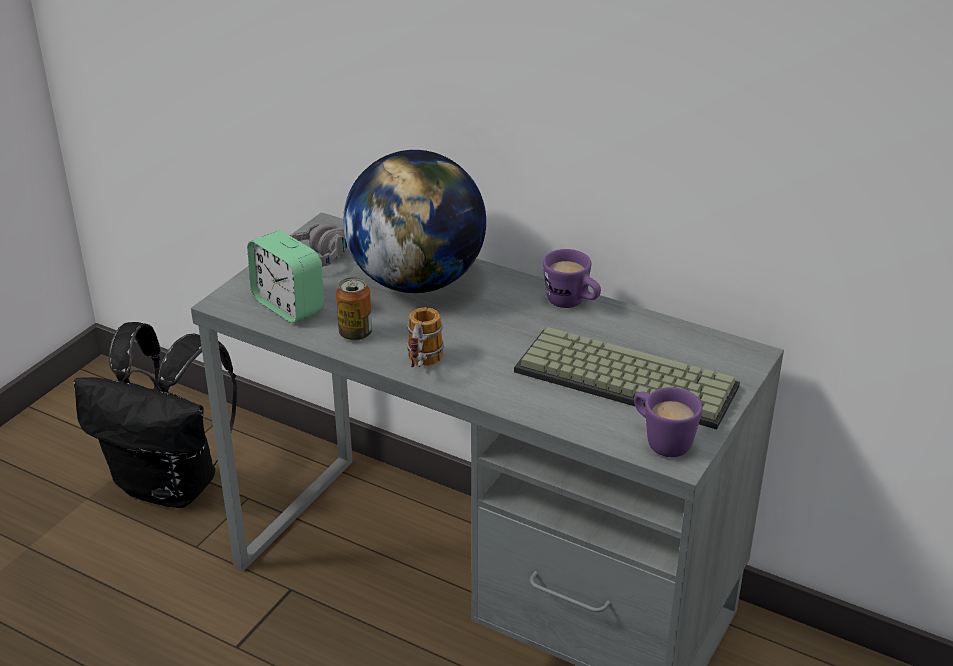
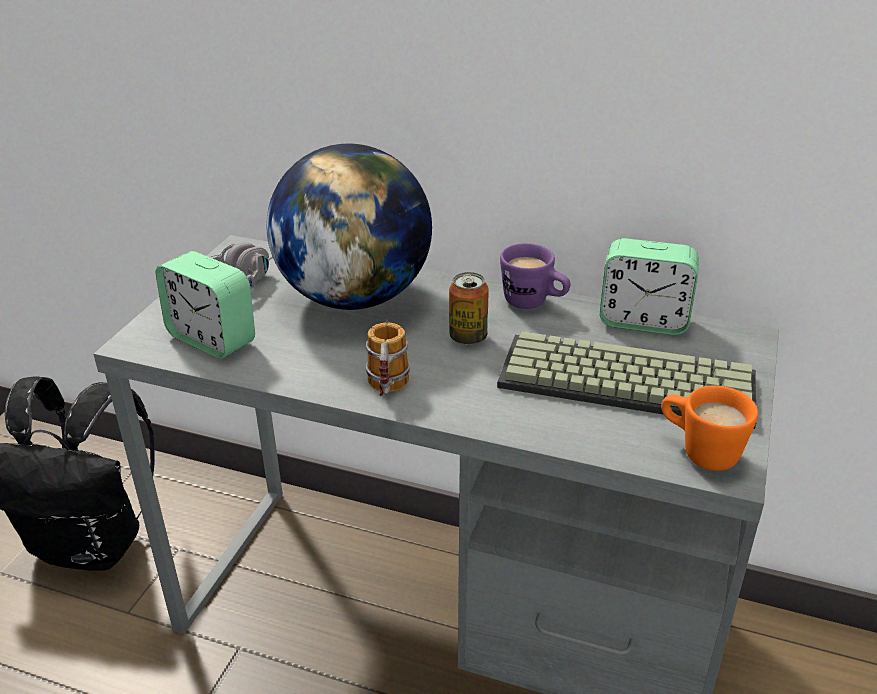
camera: 10 degrees left, 0 degrees up
can [336,277,372,341] -> can moved to [449,272,489,345]
purple mug [634,387,703,457] -> orange mug [661,385,758,471]
none -> alarm clock [600,238,699,335]

